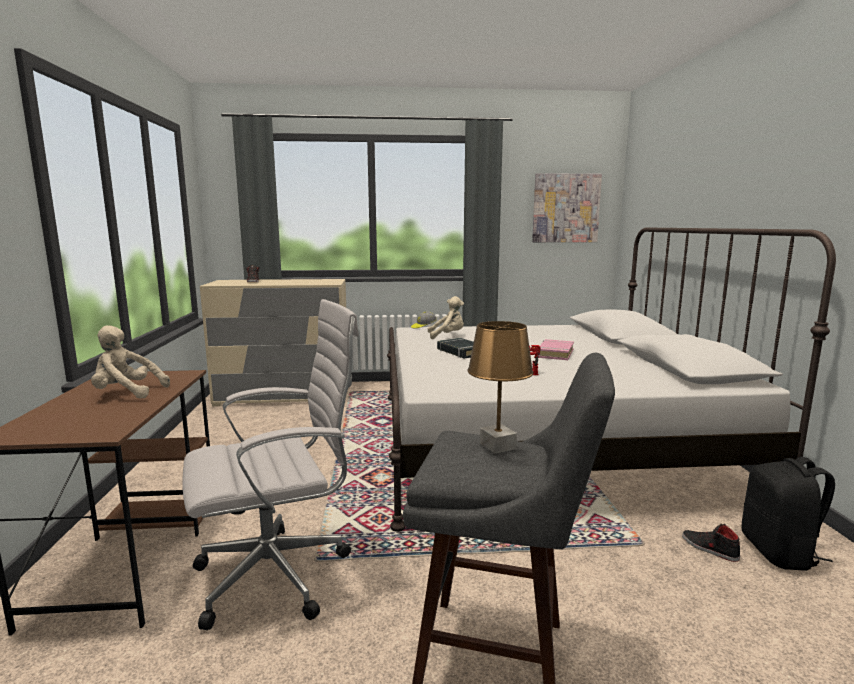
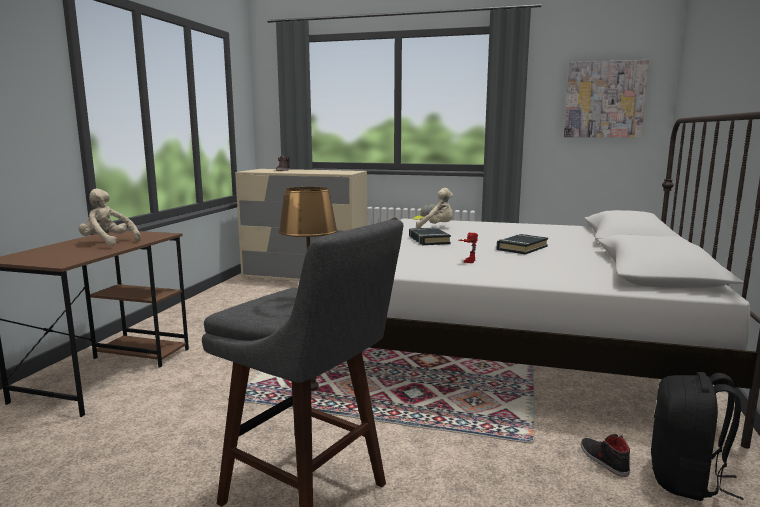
camera: 20 degrees right, 0 degrees up
white office chair [182,299,359,630] -> none
pink book [538,339,574,360] -> black book [497,234,548,254]

